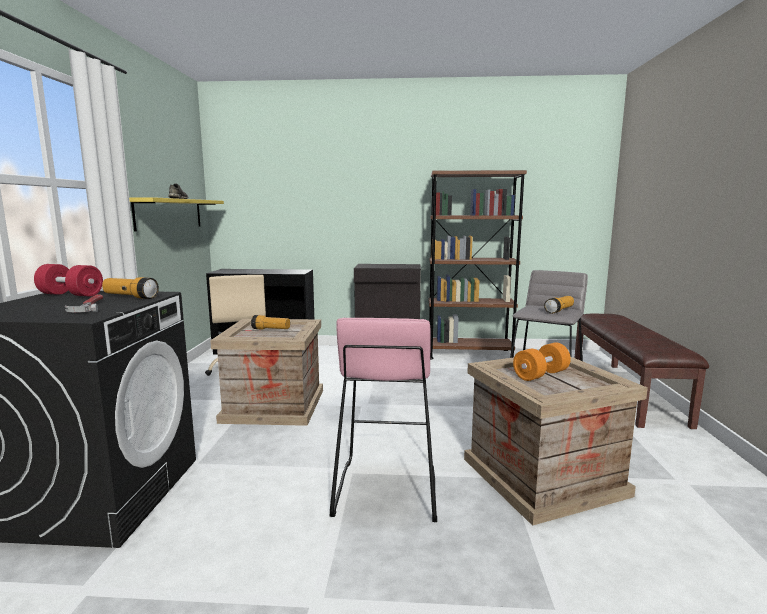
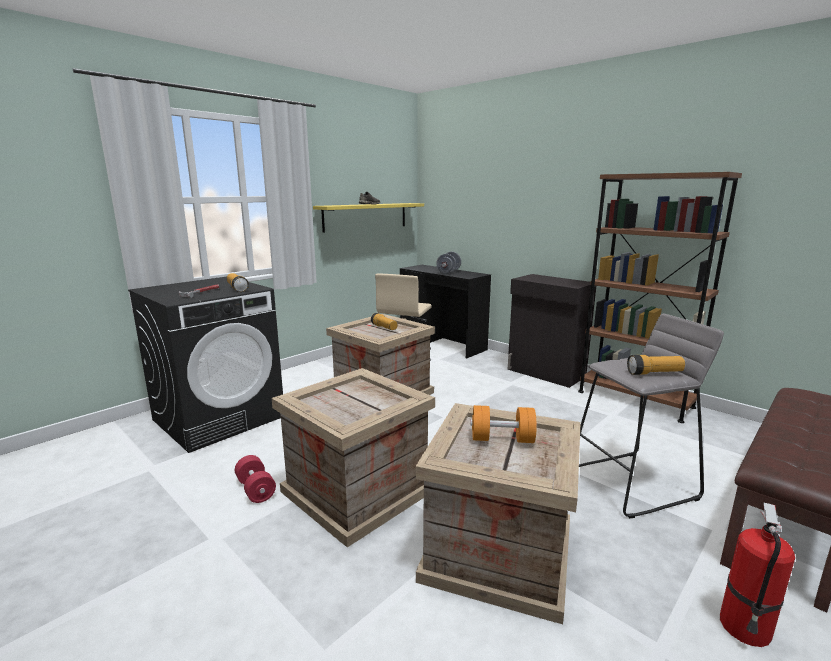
camera: 40 degrees right, 5 degrees up
red dumbbell [34,264,103,296] -> red dumbbell moved to [235,455,276,503]
pink stool [330,318,437,522] -> crate [272,368,435,548]
none -> grey dumbbell [436,252,461,274]
none -> fire extinguisher [720,503,795,647]

